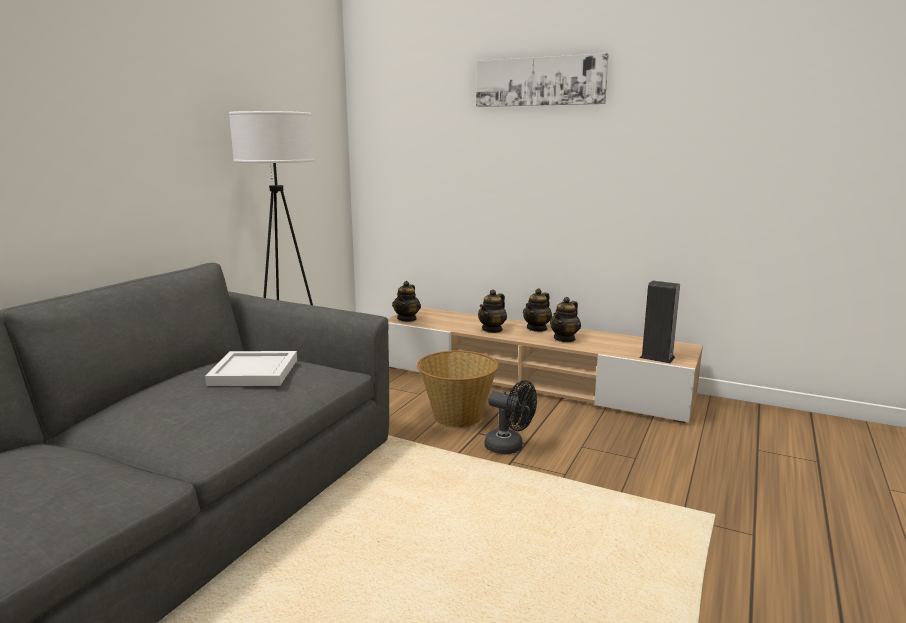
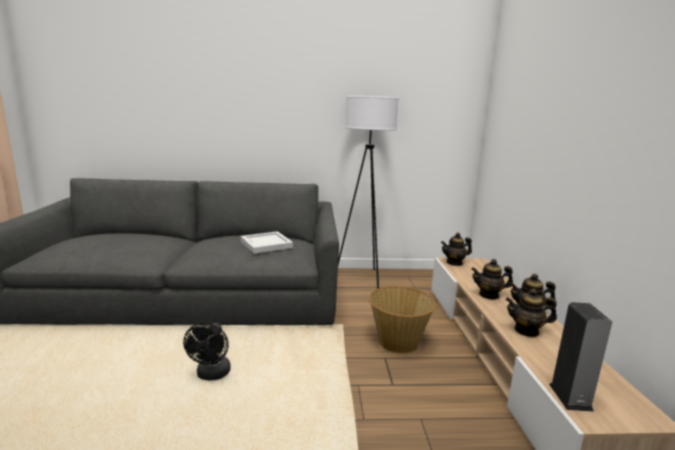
camera: 60 degrees right, 0 degrees up
picture [476,53,609,107] -> none
black fan [484,380,537,455] -> black fan moved to [183,323,231,380]

